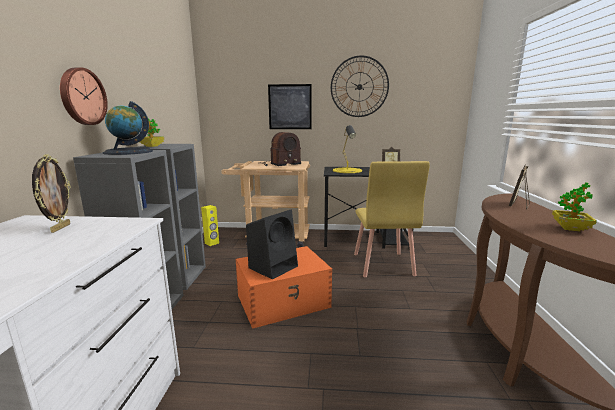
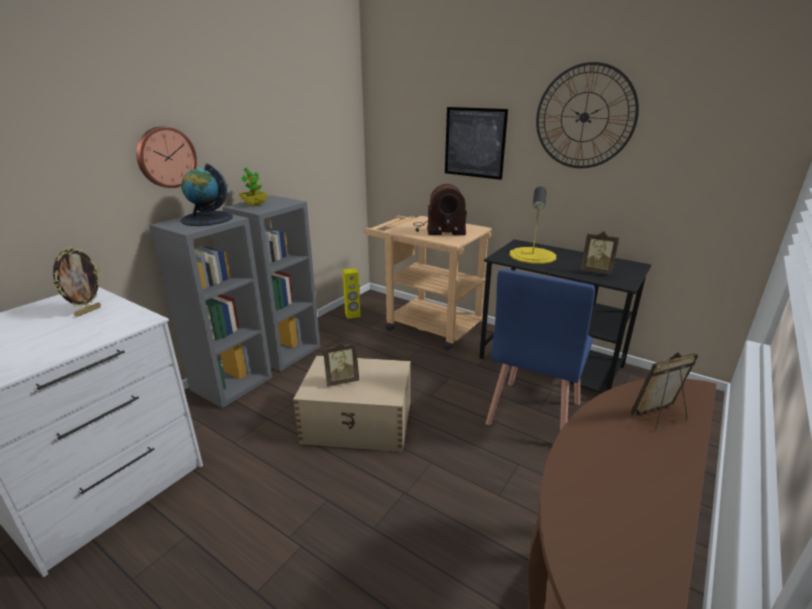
camera: 30 degrees right, 10 degrees up
orange storage box [235,246,332,329] -> beige storage box [293,356,411,452]
black speaker [246,210,298,279] -> picture frame [323,342,359,387]
yellow chair [354,161,430,277] -> blue chair [486,269,595,431]
potted plant [552,182,597,231] -> none

